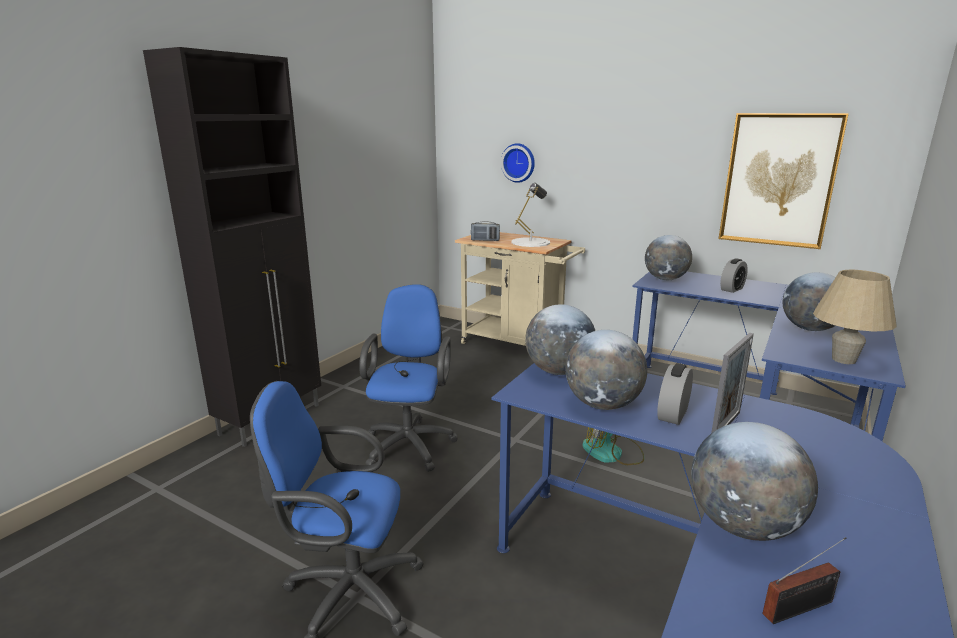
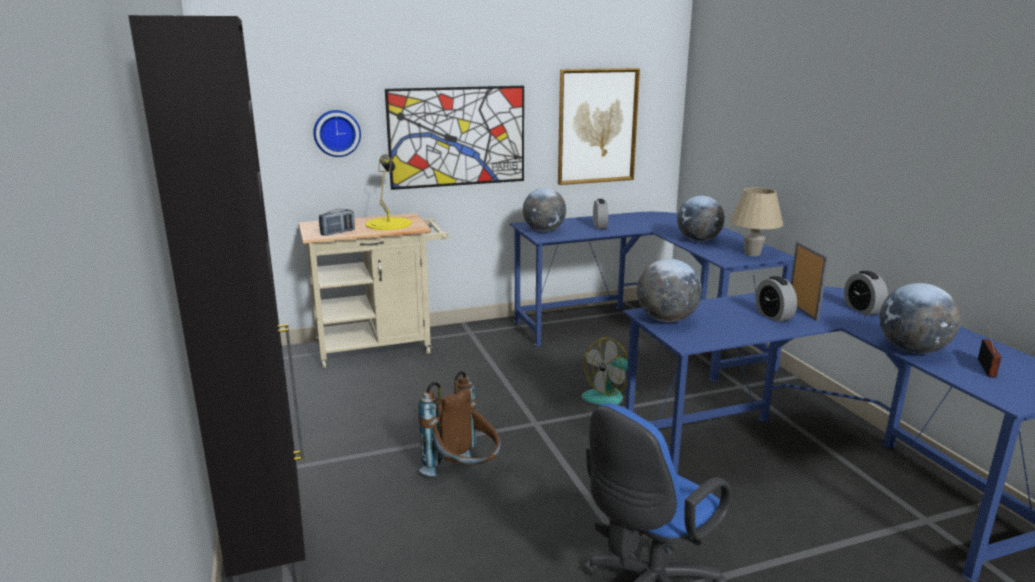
camera: 50 degrees left, 0 degrees up
blue office chair [359,284,458,472] -> brown backpack [419,371,501,477]
white table lamp [512,183,550,247] -> yellow table lamp [365,154,412,230]
globe [565,330,647,410] -> none
none -> picture [385,86,524,190]
none -> alarm clock [844,271,888,315]

